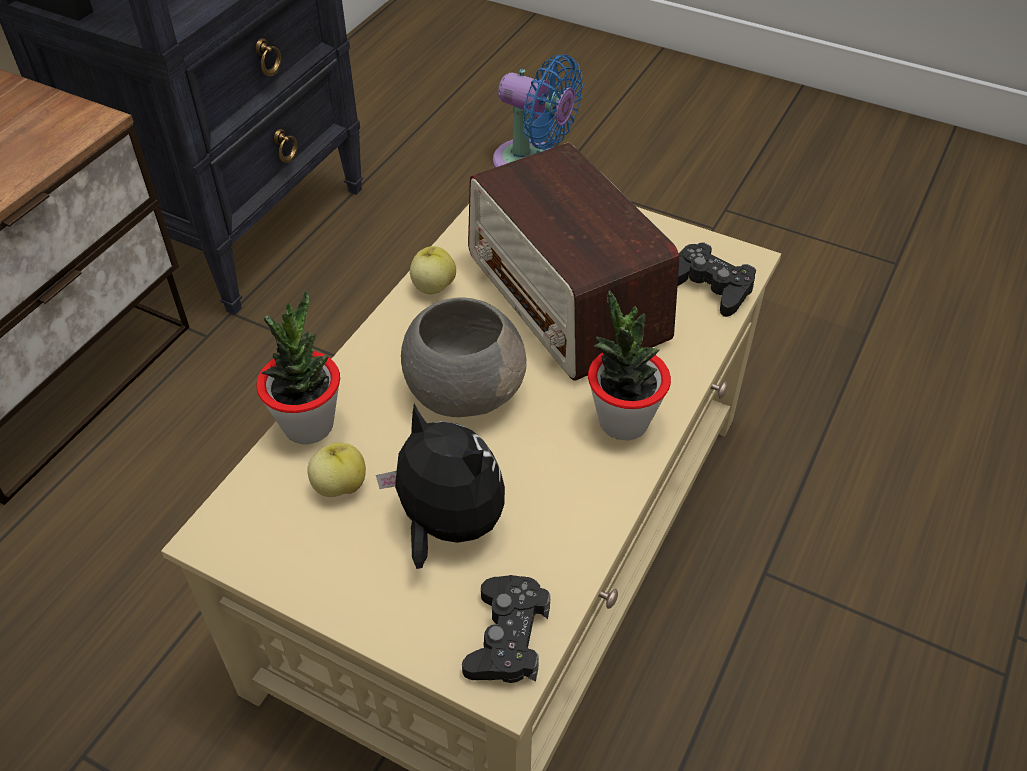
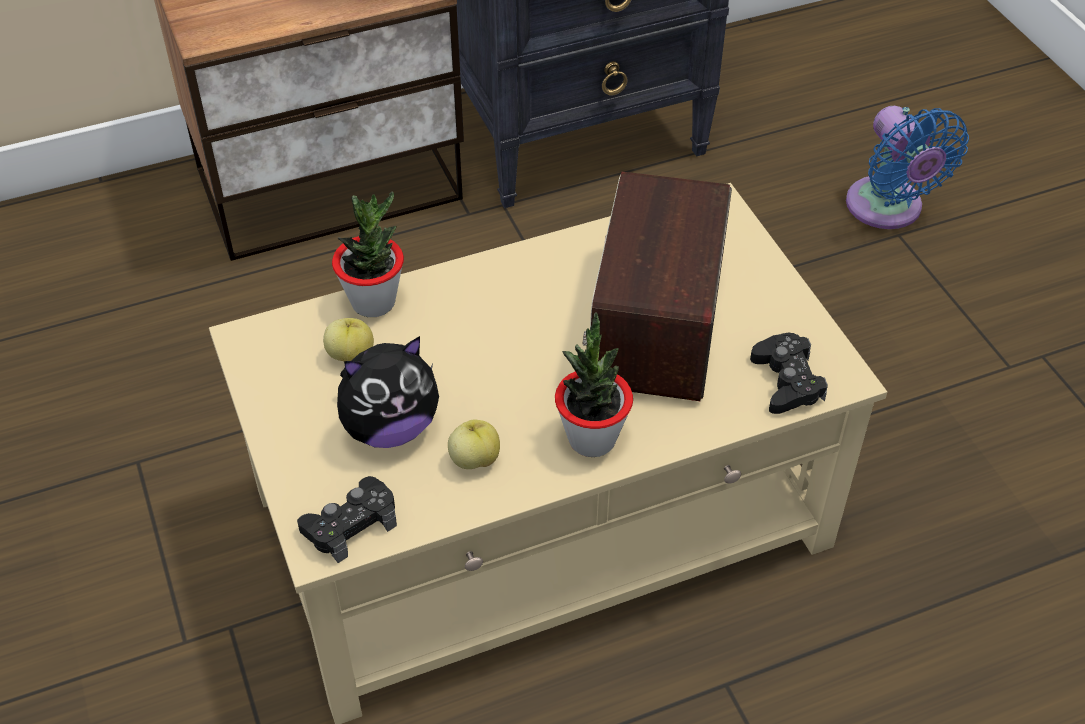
camera: 40 degrees right, 0 degrees up
plush toy [376,404,505,569] -> plush toy turned 75 degrees clockwise [337,336,439,448]
grey bowl [401,297,527,417] -> none
apple [410,246,456,294] -> apple moved to [448,420,500,469]

